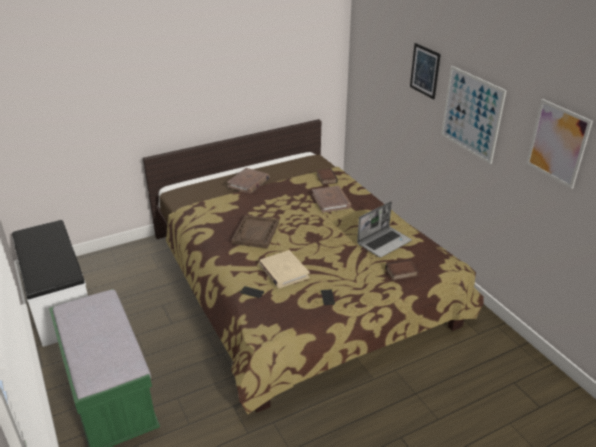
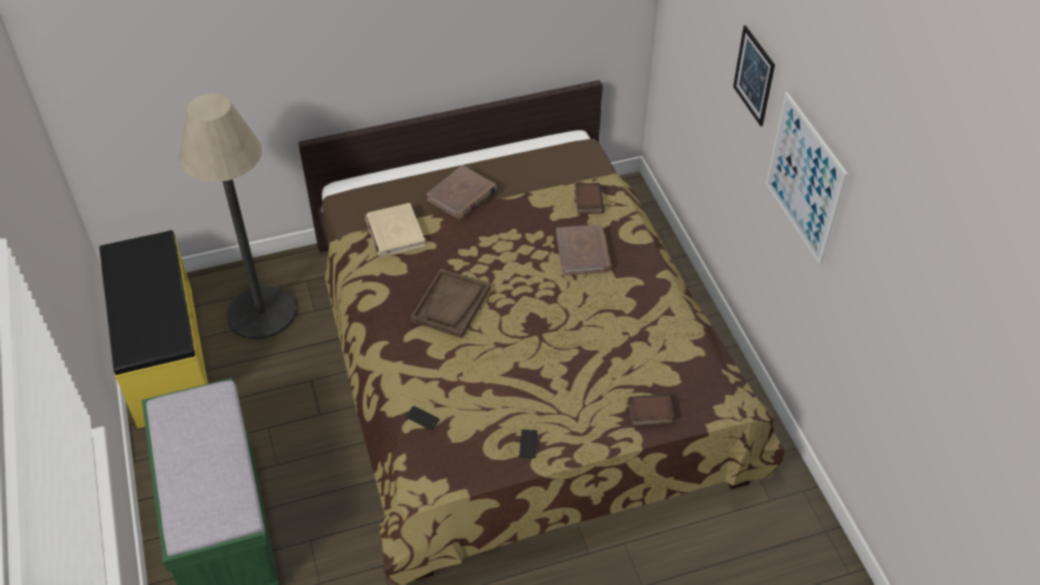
camera: 10 degrees right, 15 degrees up
white bench [12,220,88,347] -> yellow bench [99,230,208,428]
beige book [259,250,310,289] -> beige book moved to [365,203,425,258]
laptop [357,202,412,258] -> none
picture [526,99,593,189] -> none
none -> floor lamp [180,93,296,339]

